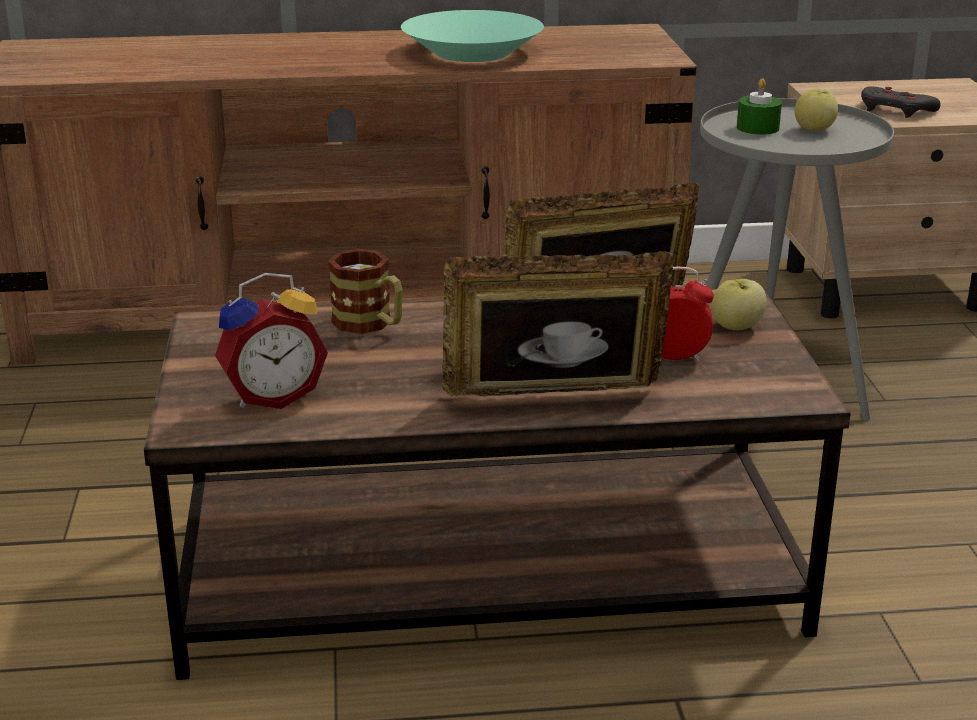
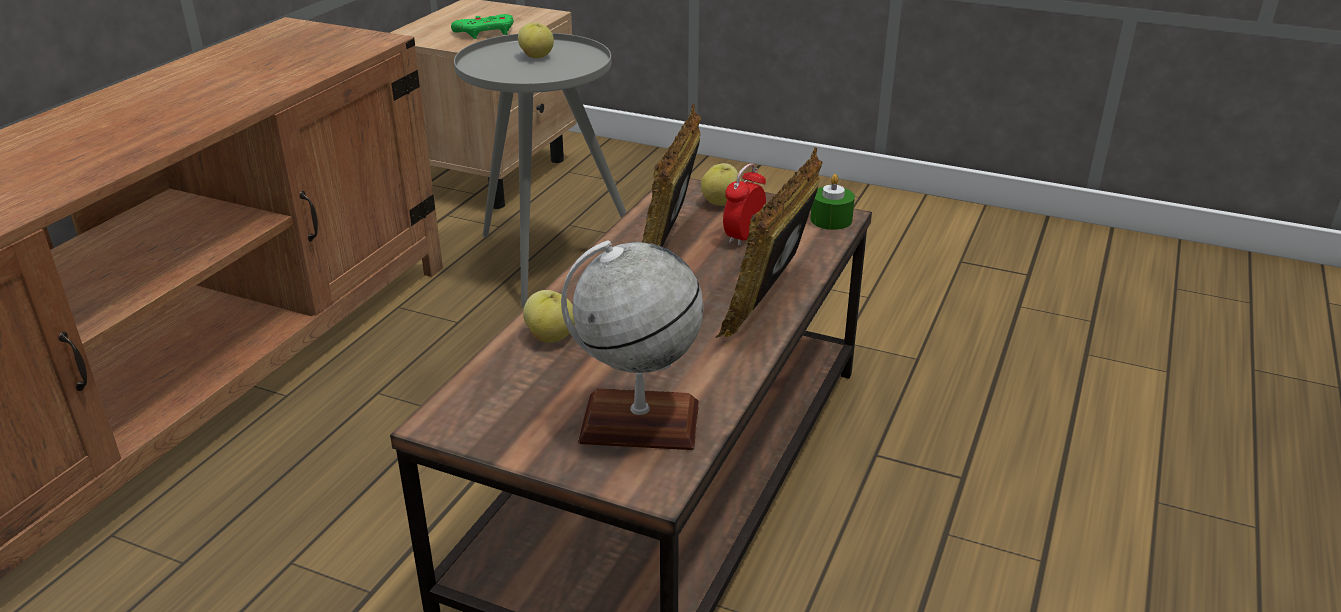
camera: 60 degrees left, 5 degrees up
alarm clock [215,273,328,409] -> globe [561,241,704,450]
mug [328,249,403,334] -> apple [523,290,575,343]
turquoise bowl [401,10,544,62] -> none
green candle [737,78,782,135] -> green candle moved to [810,174,855,230]
grey game controller [861,86,941,118] -> green game controller [451,14,513,39]

